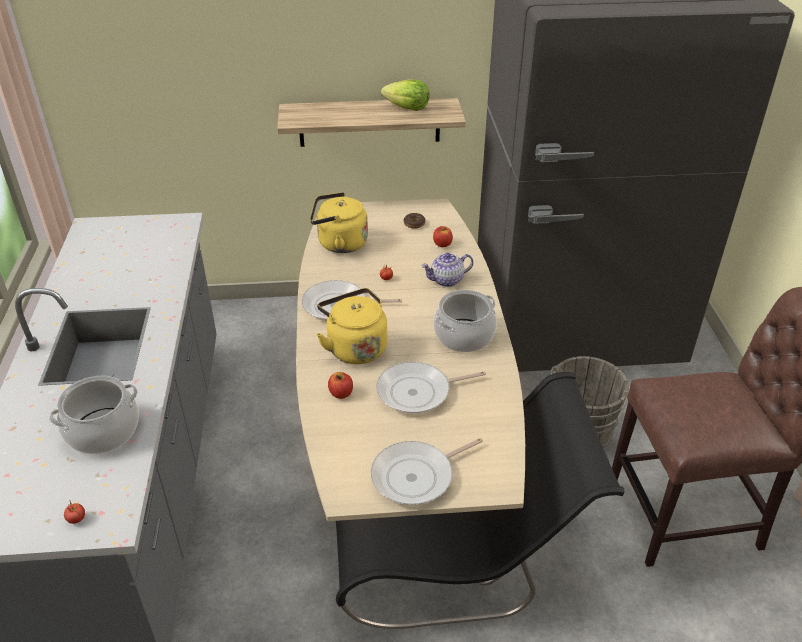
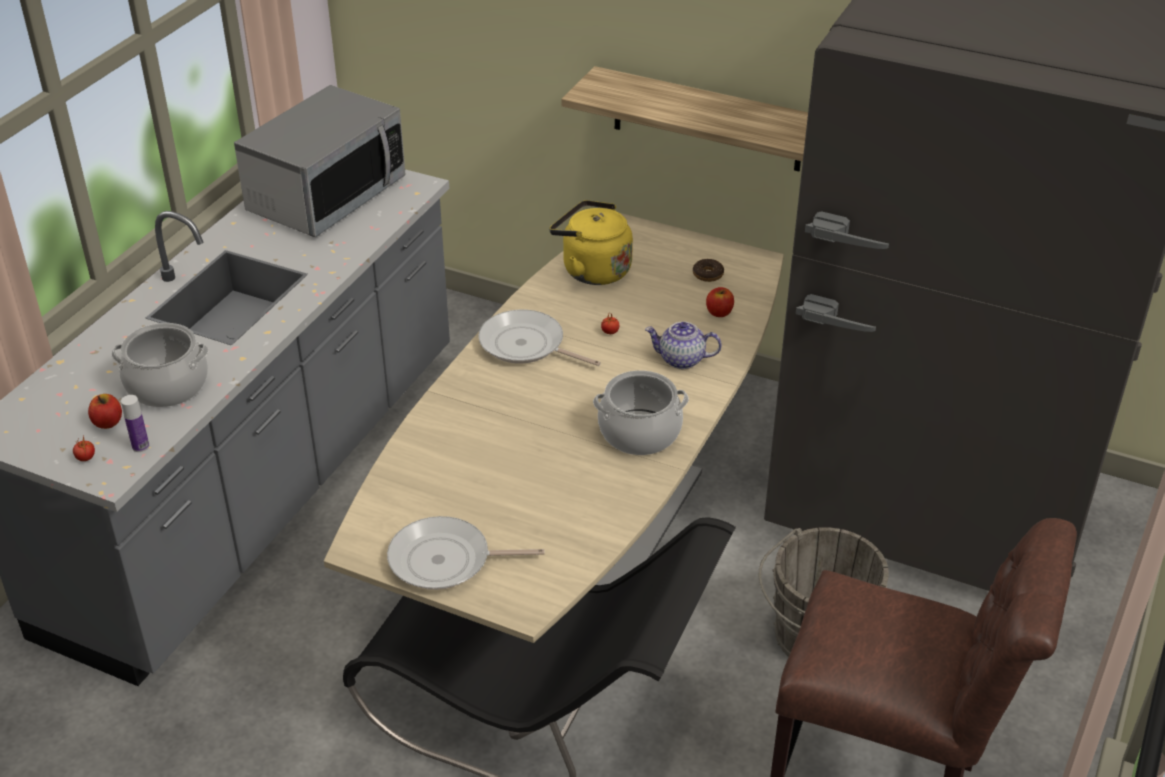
camera: 30 degrees right, 0 degrees up
yellow kettle [316,288,387,364] -> none
apple [328,372,353,399] -> apple moved to [88,394,122,429]
frying pan [376,362,486,414] -> none
lettuce [381,79,429,111] -> none
none -> bottle [121,395,149,452]
none -> microwave [234,85,405,237]

